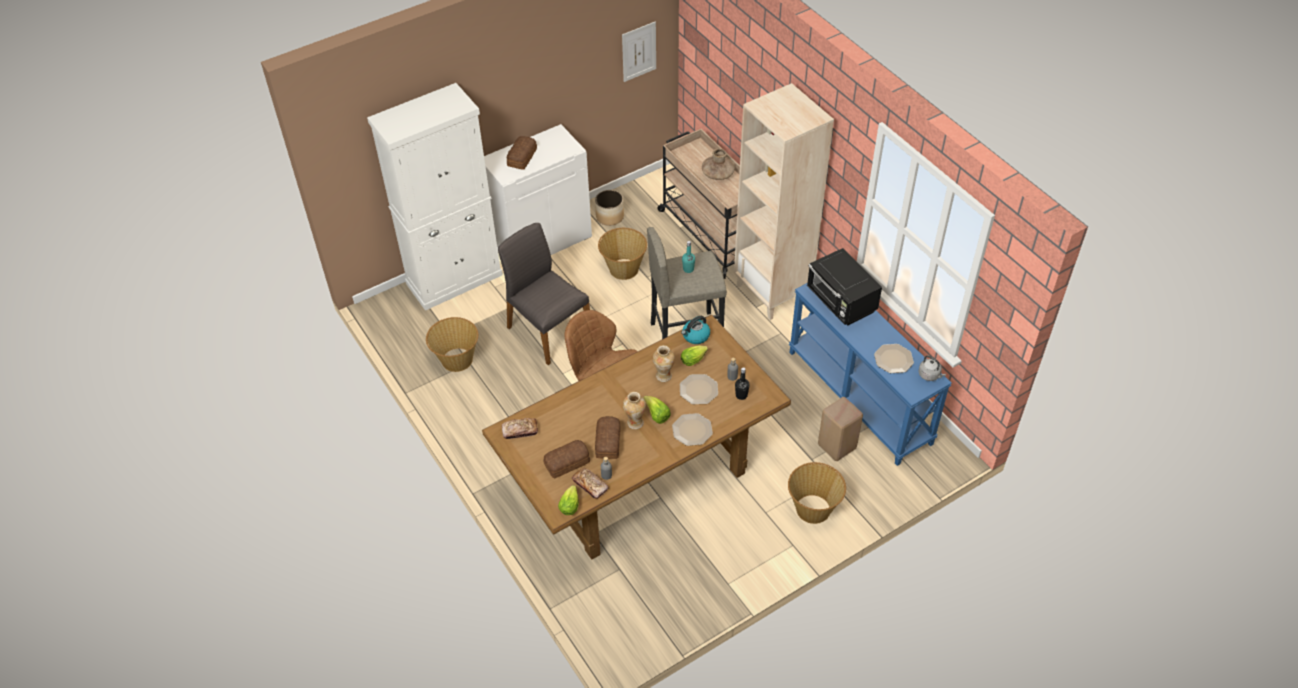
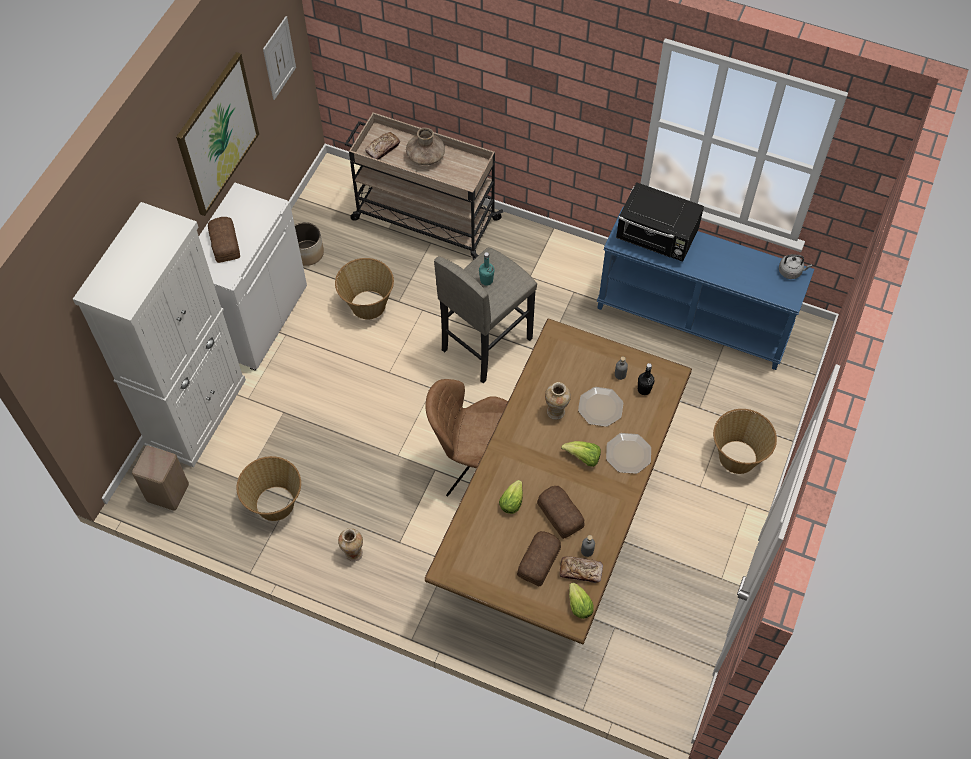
camera: 35 degrees left, 10 degrees up
grey chair [498,223,590,365] -> none
bread [502,418,538,439] -> bread moved to [365,132,400,160]
vase [623,392,646,429] -> vase moved to [338,529,363,562]
kettle [681,316,710,344] -> none
lettuce [681,346,708,366] -> lettuce moved to [499,480,523,514]
beige bookcase [734,83,834,320] -> none
beige stool [818,397,863,461] -> beige stool moved to [132,446,189,510]
plate [874,344,914,373] -> none
none -> picture [176,52,259,216]

